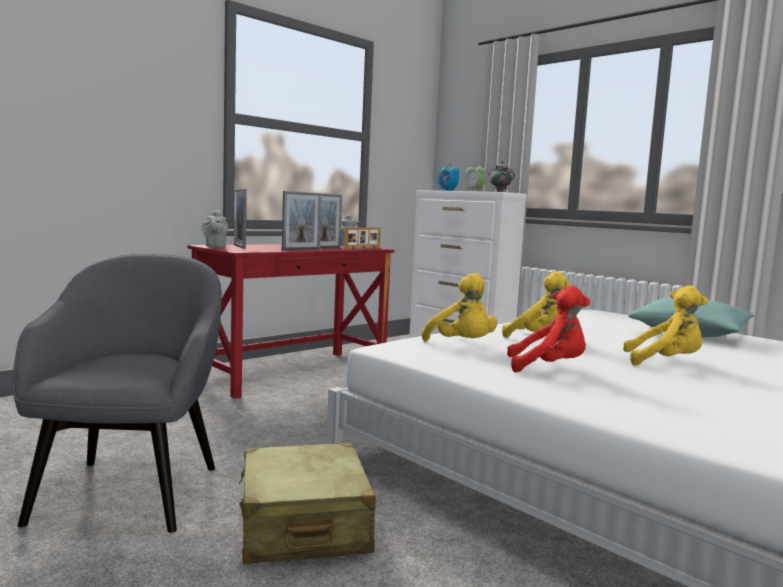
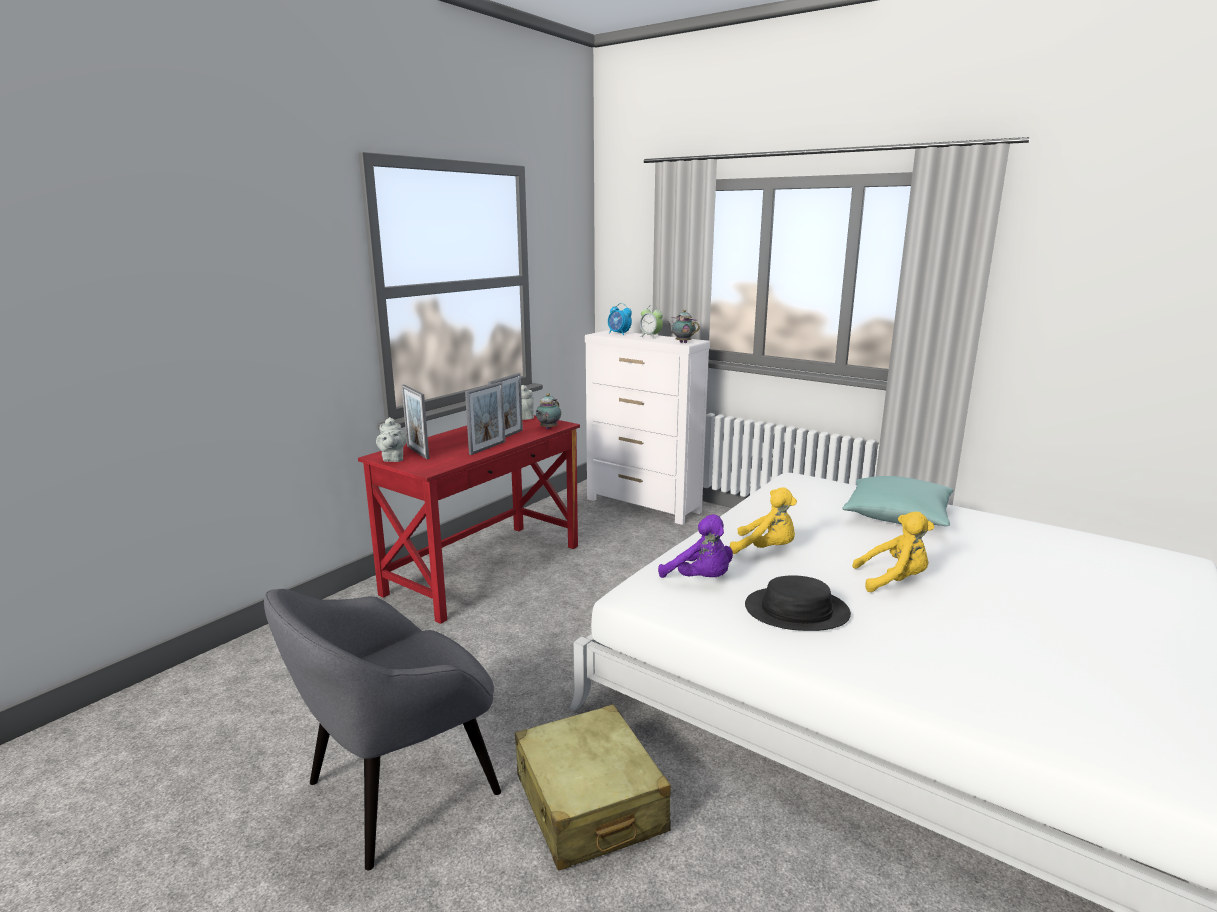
camera: 10 degrees left, 10 degrees up
grey armchair [13,254,222,533] -> grey armchair turned 120 degrees counterclockwise [264,589,501,871]
picture frame [345,227,381,249] -> teapot [535,393,561,429]
yellow plush toy [422,273,497,341] -> purple plush toy [658,514,733,578]
red plush toy [507,286,590,372] -> black hat [745,575,851,631]

